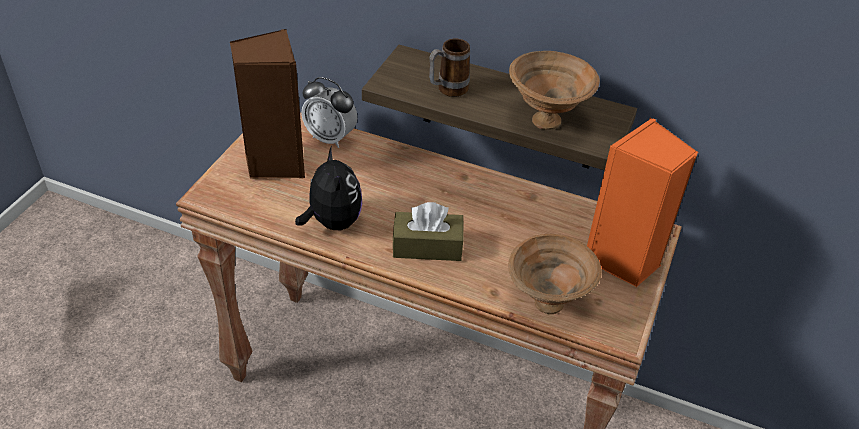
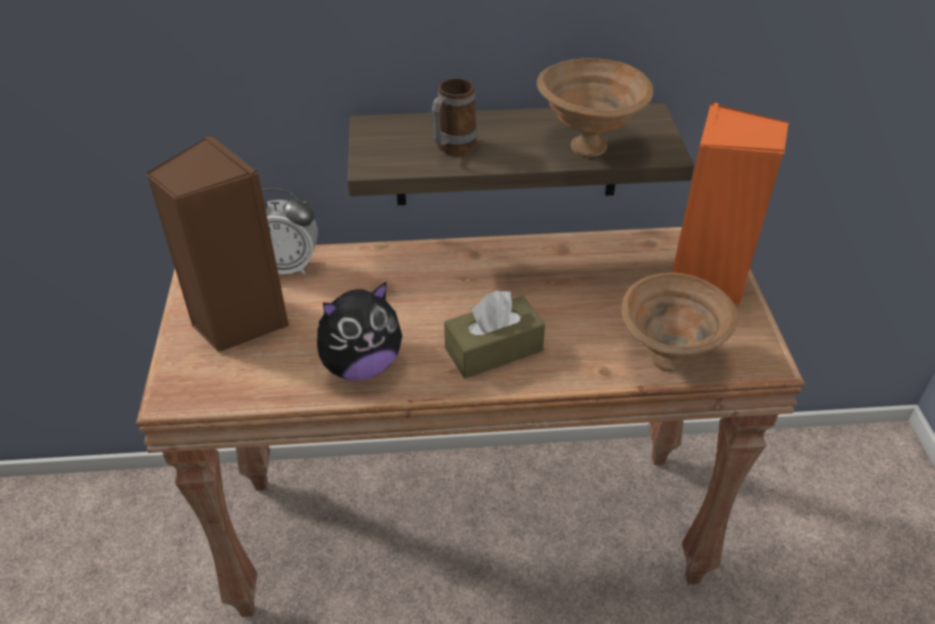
camera: 25 degrees left, 0 degrees up
plush toy [295,146,362,230] -> plush toy turned 105 degrees clockwise [317,282,402,381]

